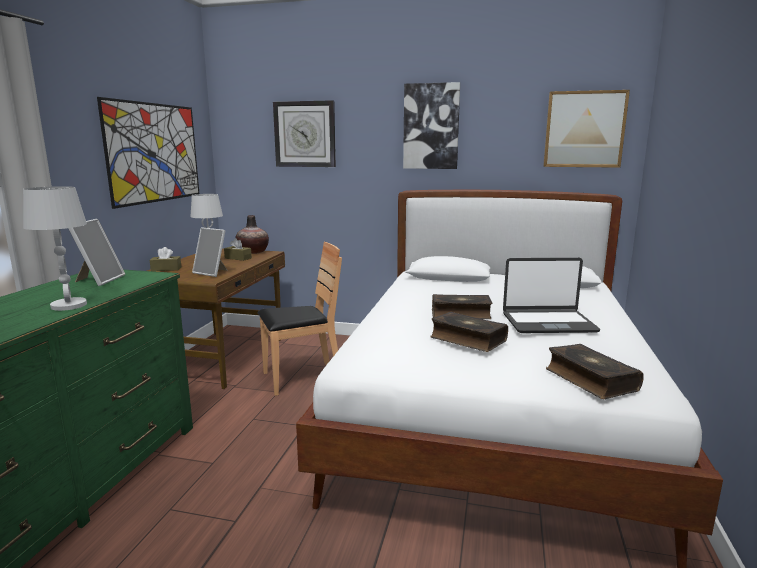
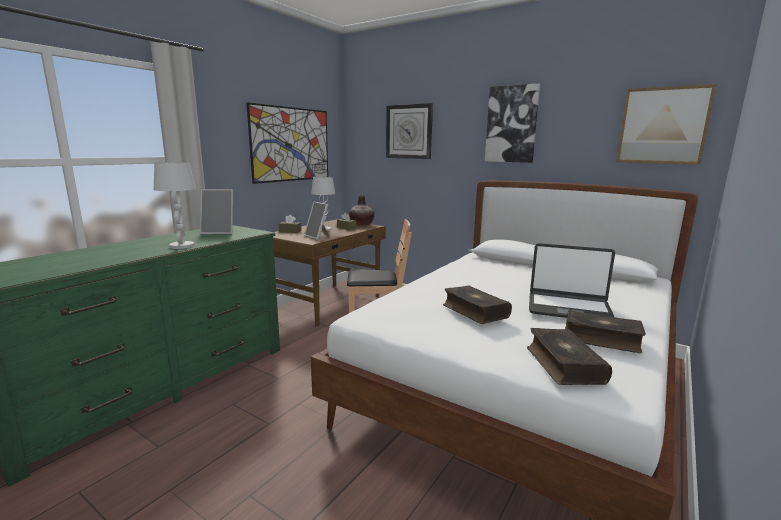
camera: 20 degrees right, 0 degrees up
picture frame [68,219,125,286] -> picture frame turned 60 degrees clockwise [200,189,233,234]
book [432,294,492,319] -> book moved to [565,310,646,353]

